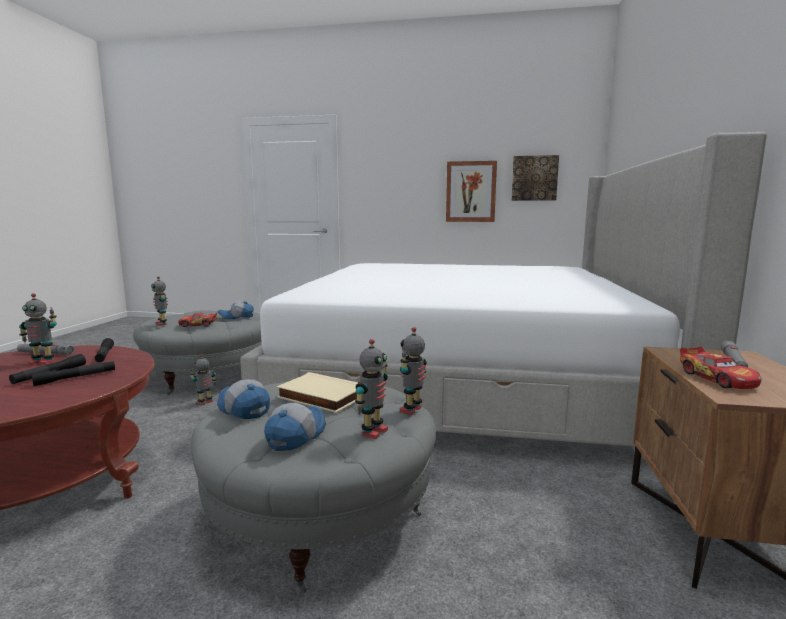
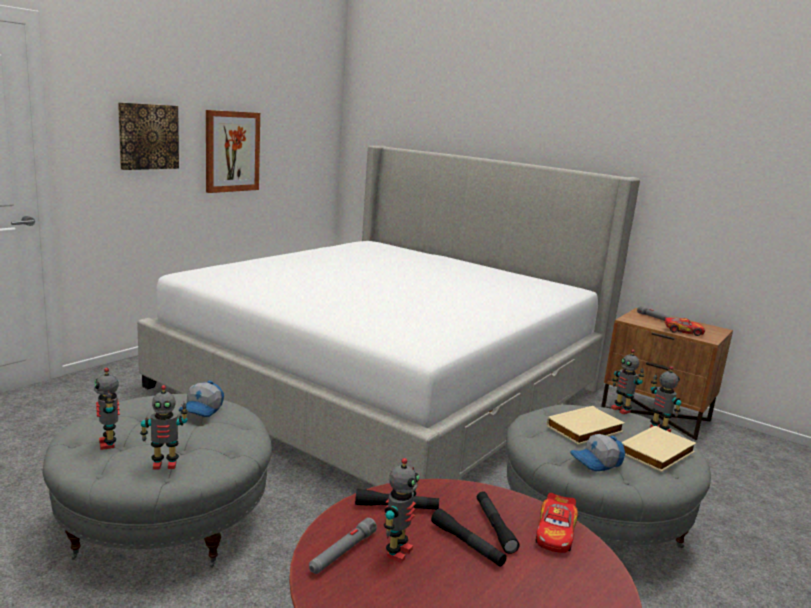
camera: 65 degrees left, 5 degrees up
toy car [178,312,218,327] -> toy car moved to [536,493,578,553]
toy robot [190,354,217,406] -> toy robot moved to [94,368,120,450]
cap [264,403,326,451] -> beige book [622,425,696,472]
picture [512,155,559,201] -> picture moved to [118,102,179,170]

